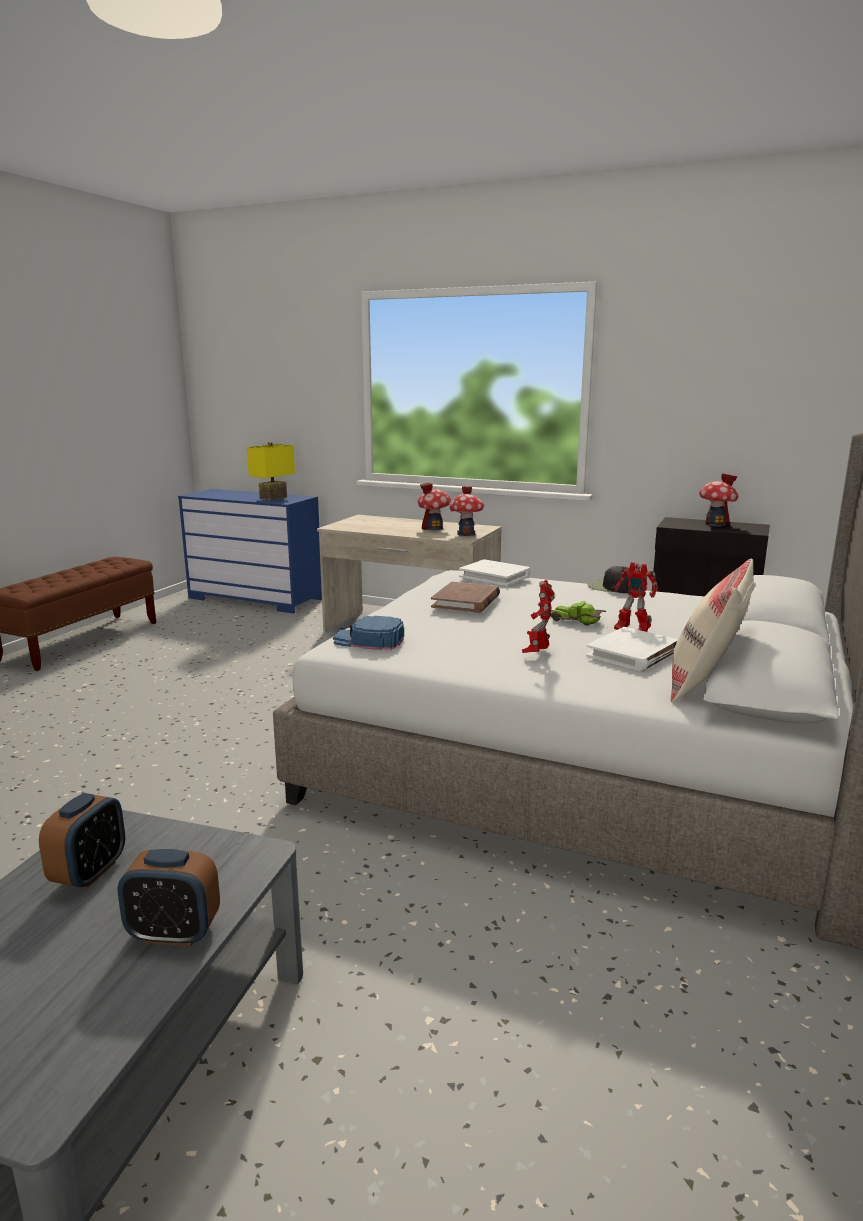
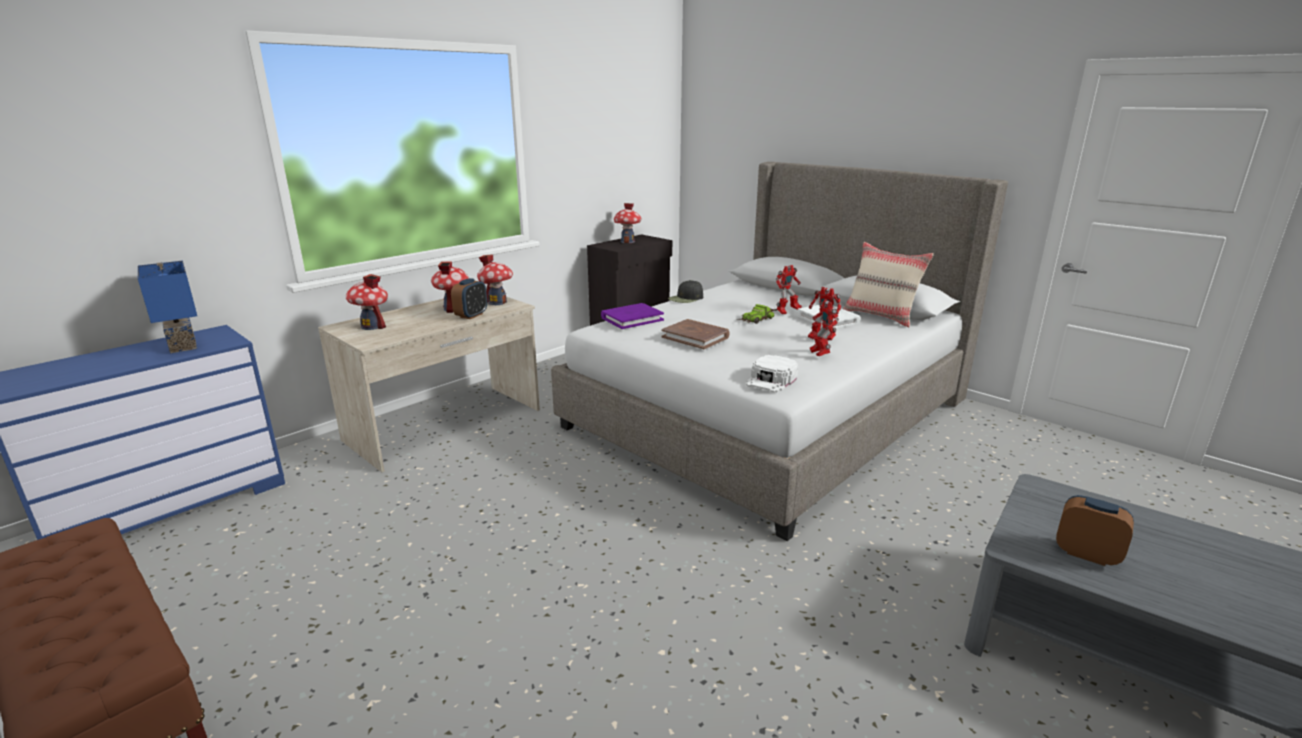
camera: 70 degrees left, 5 degrees up
alarm clock [118,849,220,946] -> alarm clock moved to [451,278,487,319]
yellow table lamp [247,442,295,501] -> blue table lamp [138,261,197,353]
blue cap [333,616,404,650] -> white cap [746,355,798,393]
white book [459,559,531,586] -> purple book [601,303,664,329]
none -> toy house [346,274,388,330]
none -> toy robot [810,299,839,356]

